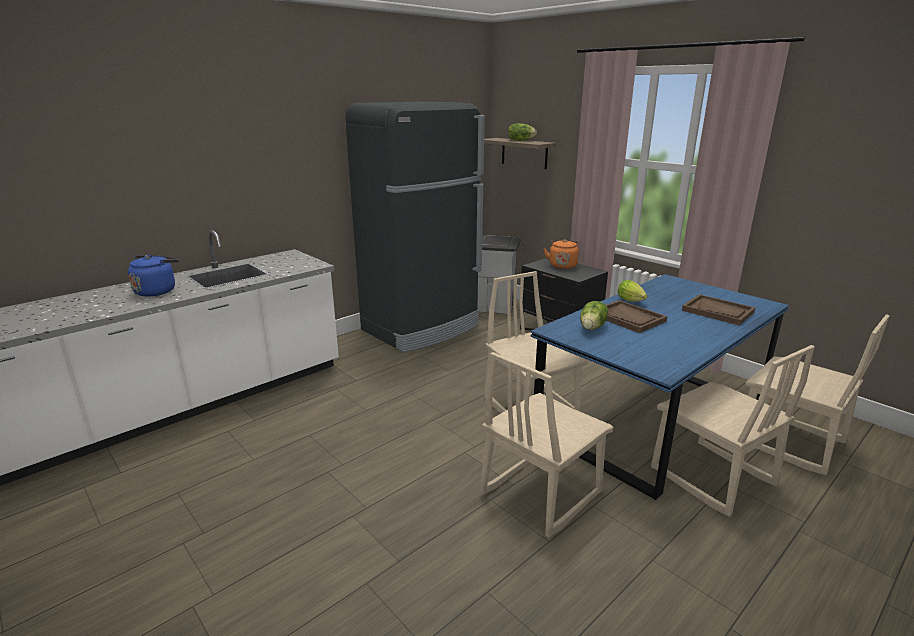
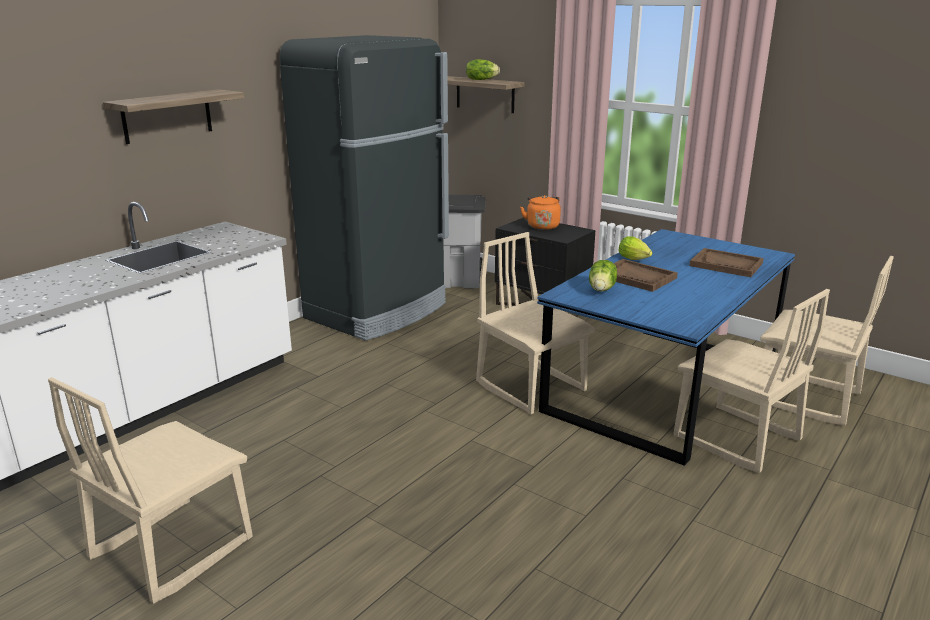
camera: 10 degrees left, 0 degrees up
blue kettle [128,255,179,297] -> none
beige chair [480,352,614,538] -> beige chair moved to [48,377,253,604]
none -> shelf [103,89,244,144]

